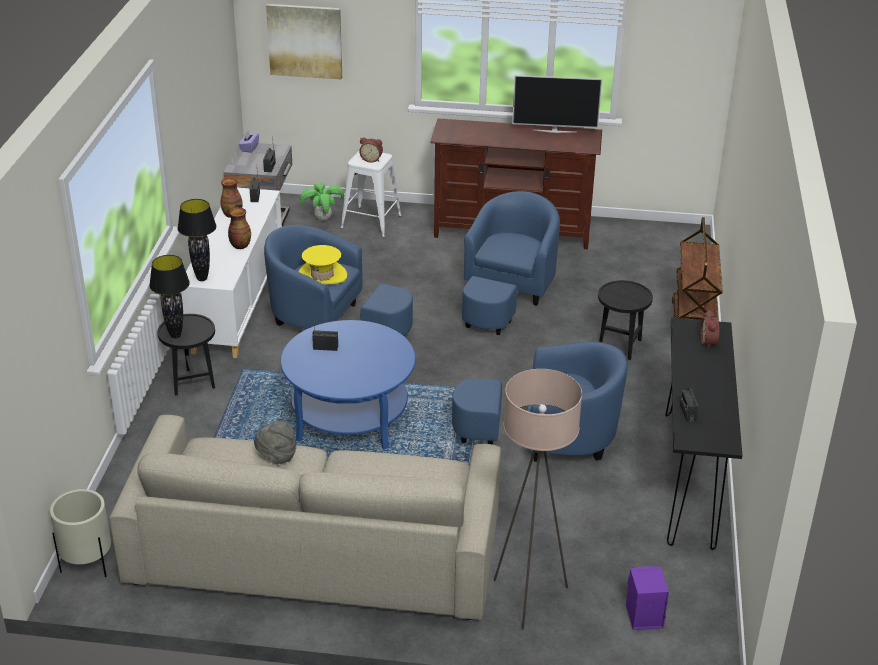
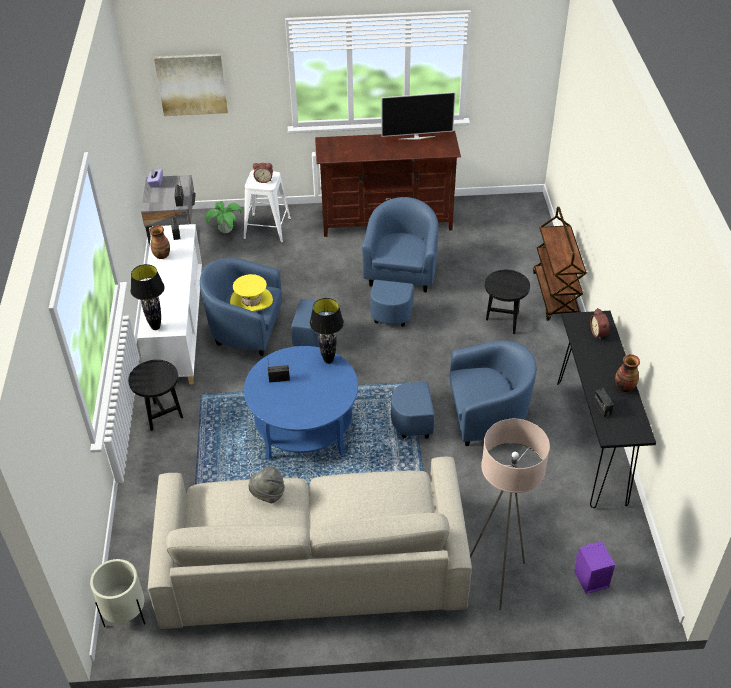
camera: 10 degrees left, 10 degrees up
black table lamp [149,255,190,338] -> black table lamp moved to [310,298,344,364]
vase [228,207,251,249] -> vase moved to [615,354,640,392]

